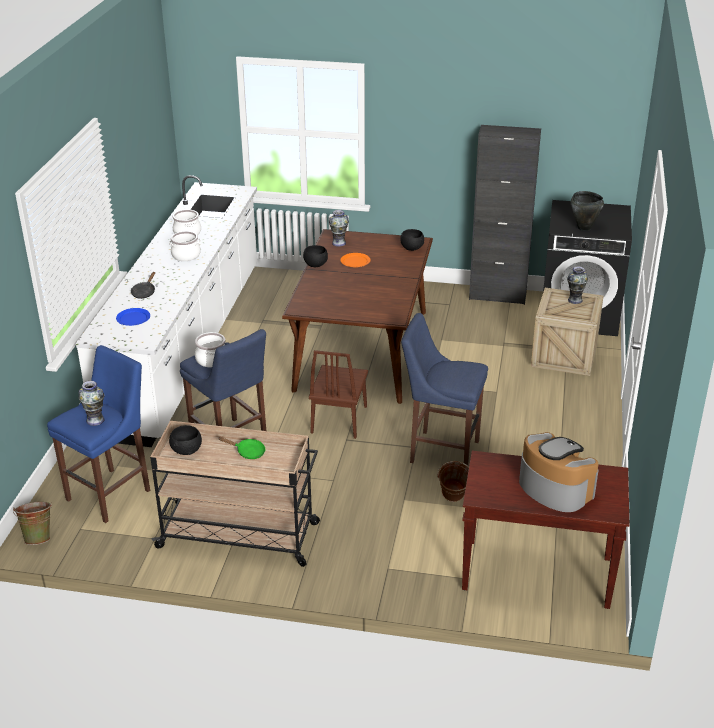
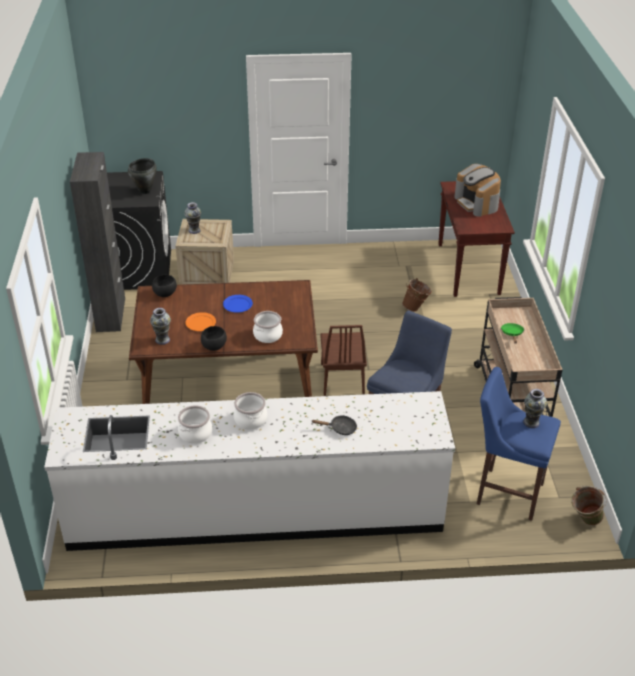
camera: 105 degrees left, 5 degrees up
blue plate [116,308,150,326] -> blue plate moved to [223,295,253,313]
black bowl [169,425,202,455] -> none
cooking pot [195,332,226,367] -> cooking pot moved to [253,311,283,343]
brown chair [309,350,368,439] -> brown chair turned 90 degrees clockwise [320,325,367,396]
blue stool [401,313,488,465] -> none
coffee machine [519,432,599,512] -> coffee machine turned 60 degrees counterclockwise [454,164,501,217]

